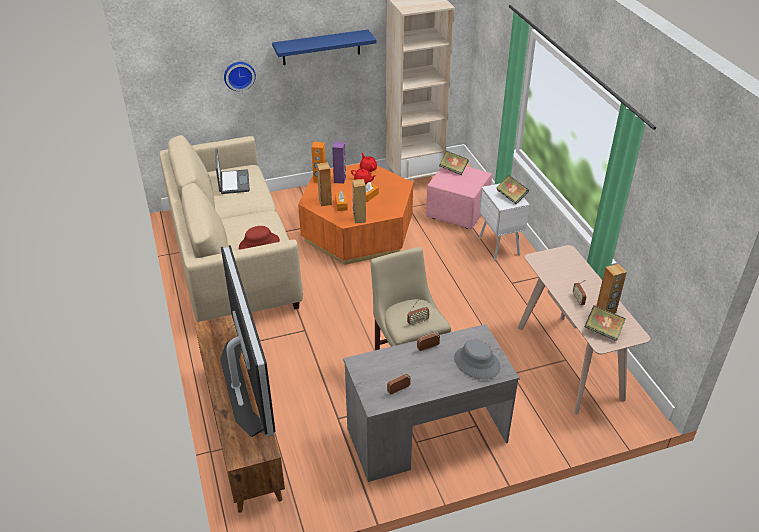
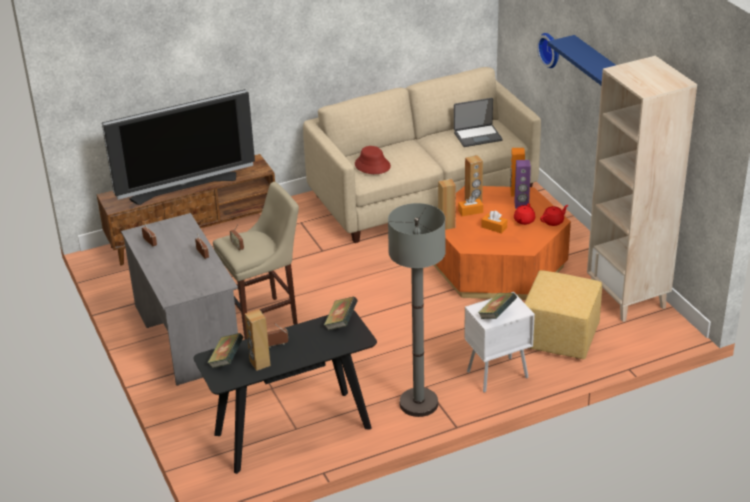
camera: 85 degrees right, 5 degrees down
pink ottoman [426,166,492,229] -> yellow ottoman [524,270,602,359]
book [439,151,469,175] -> book moved to [324,296,358,330]
grey hat [454,339,501,379] -> none
beige console table [517,245,650,414] -> black console table [193,310,377,474]
none -> grey floor lamp [388,203,446,417]

